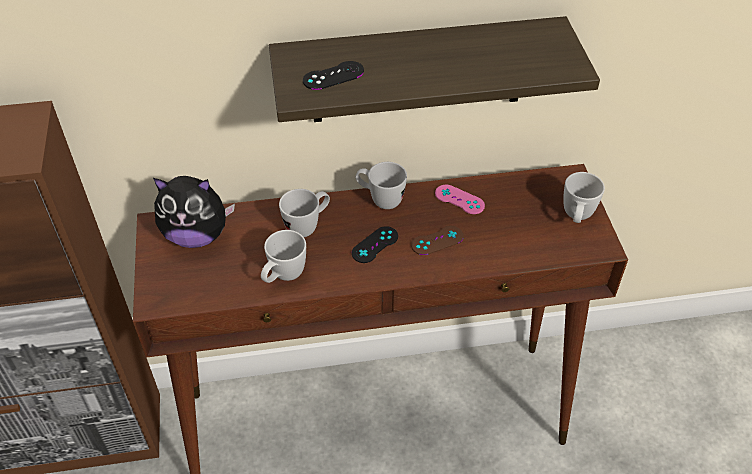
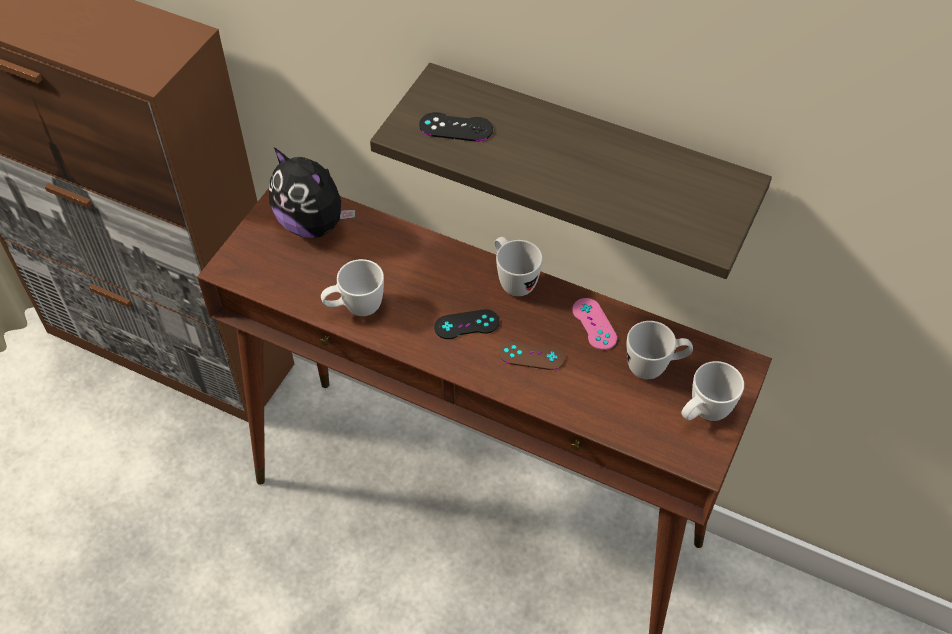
camera: 35 degrees right, 5 degrees up
white mug [279,189,330,237] -> white mug moved to [626,321,693,379]

